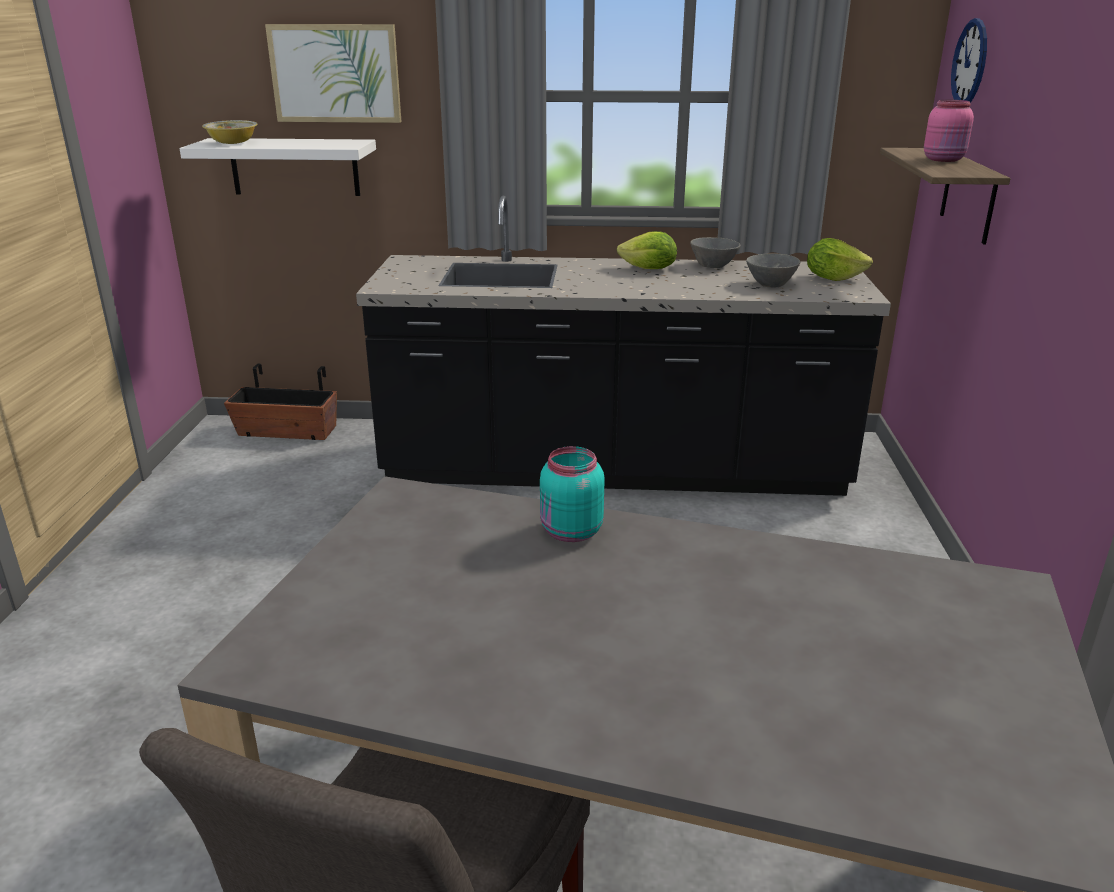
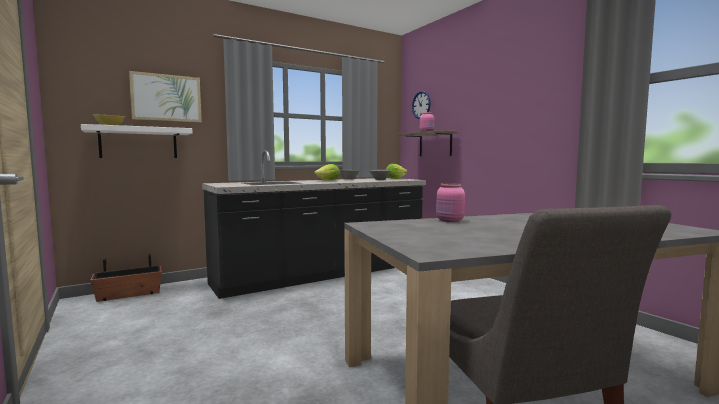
camera: 35 degrees left, 20 degrees down
turquoise jar [540,446,604,542] -> pink jar [436,183,465,222]

